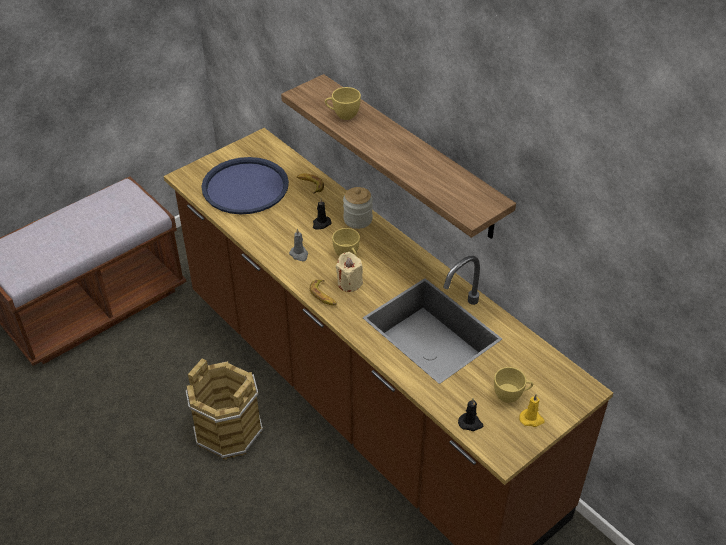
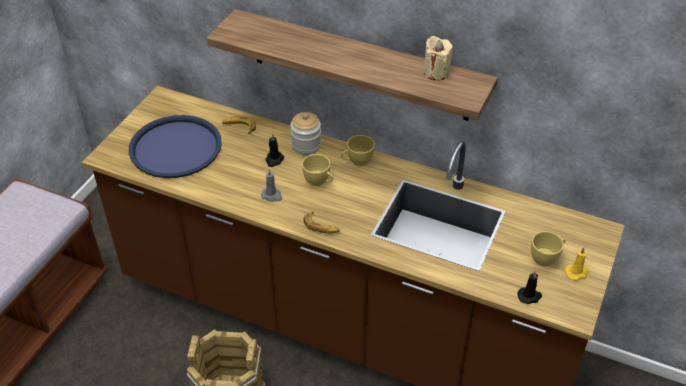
camera: 25 degrees left, 0 degrees up
yellow cup [325,87,361,120] -> yellow cup moved to [341,135,375,166]
beige candle [336,252,363,292] -> beige candle moved to [423,36,453,80]

